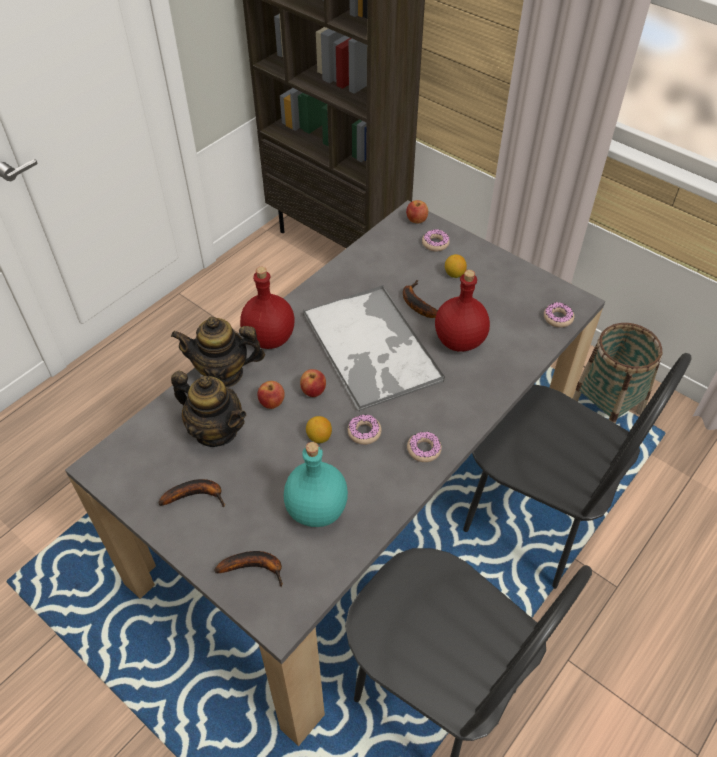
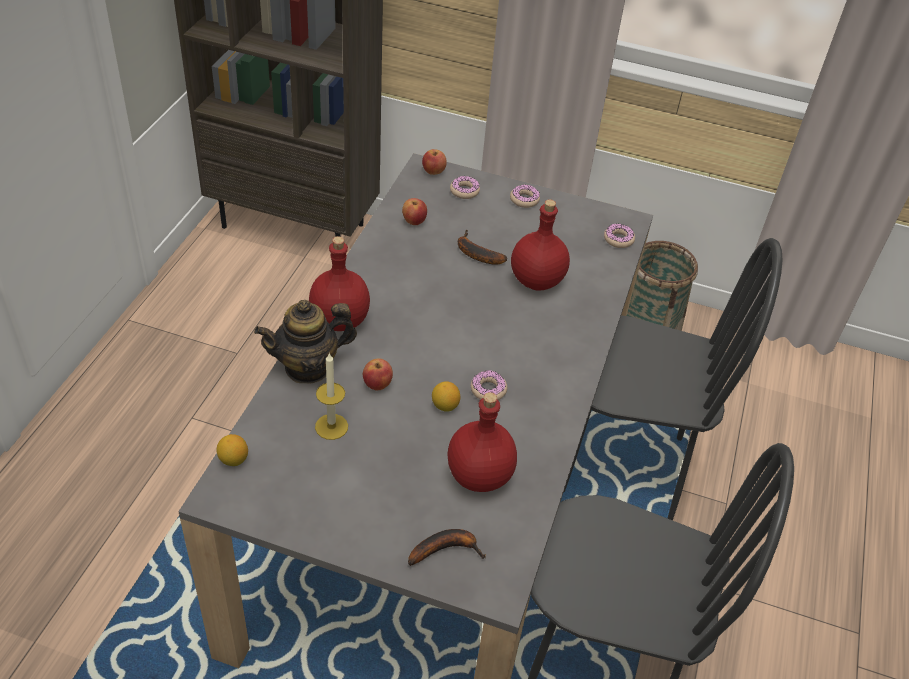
camera: 25 degrees left, 5 degrees down
banana [158,479,225,507] -> none
teapot [171,371,246,447] -> candle [315,353,348,440]
turquoise bottle [284,442,348,527] -> red bottle [448,392,517,492]
apple [300,369,326,397] -> apple moved to [402,198,427,225]
tray [303,285,445,412] -> none
donut [407,432,442,462] -> donut moved to [510,184,540,208]
lemon [445,254,467,278] -> lemon moved to [216,434,248,466]

